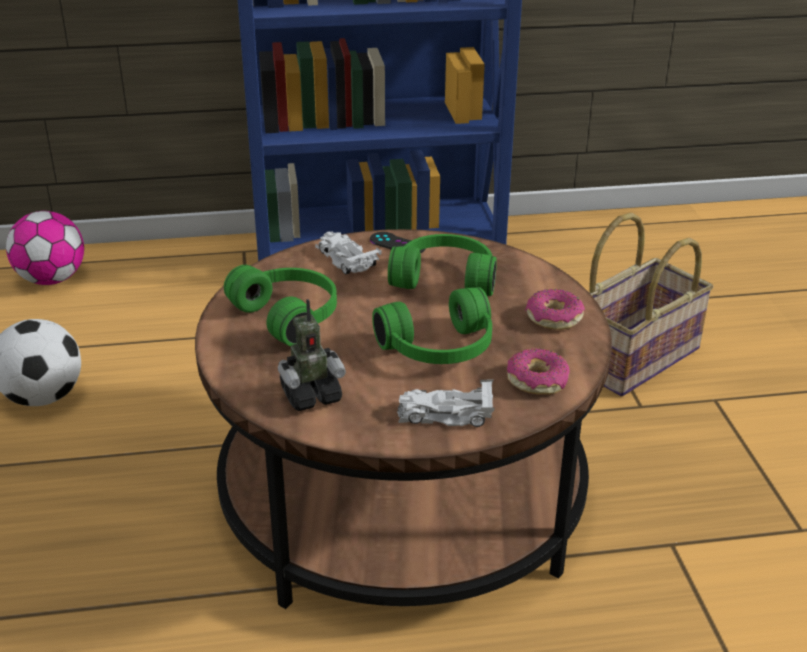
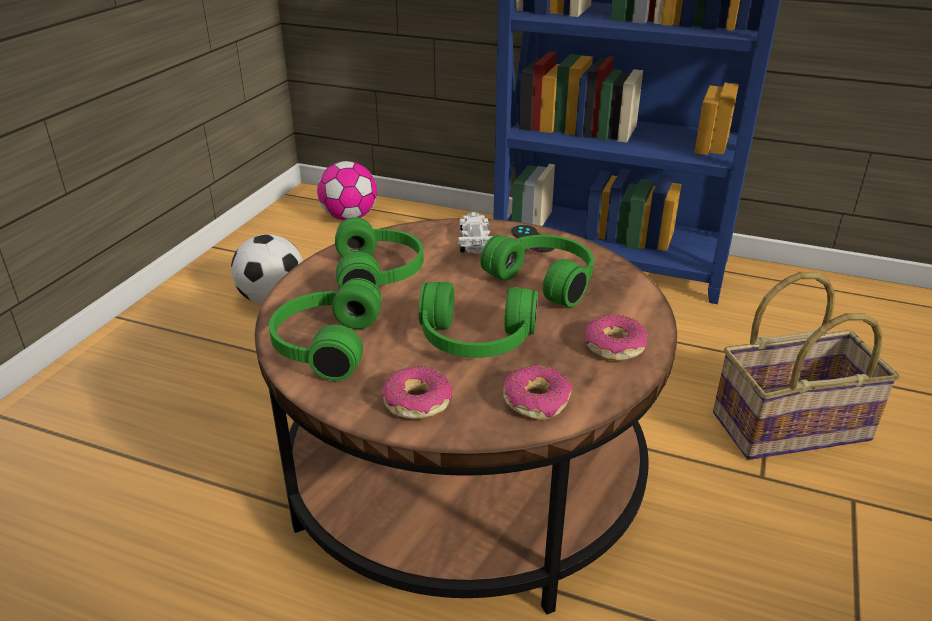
camera: 30 degrees right, 0 degrees up
toy robot [278,299,346,411] -> green headphones [269,278,381,381]
white toy car [397,380,495,427] -> donut [382,366,452,419]

